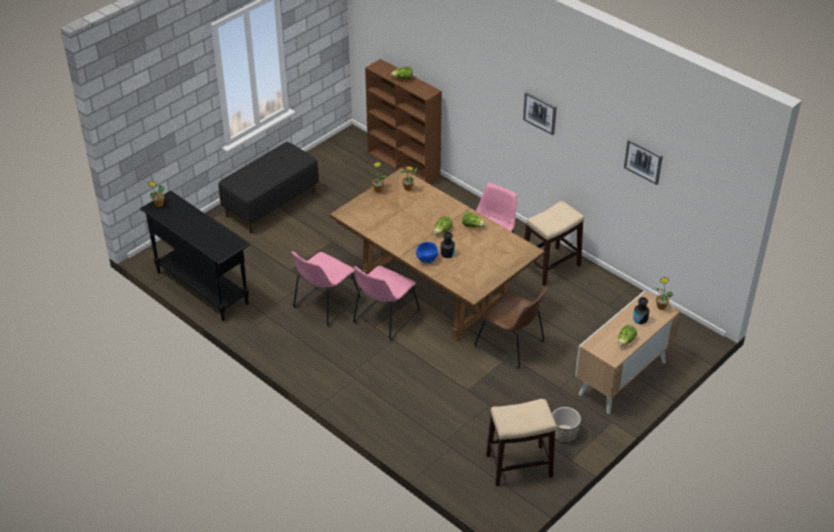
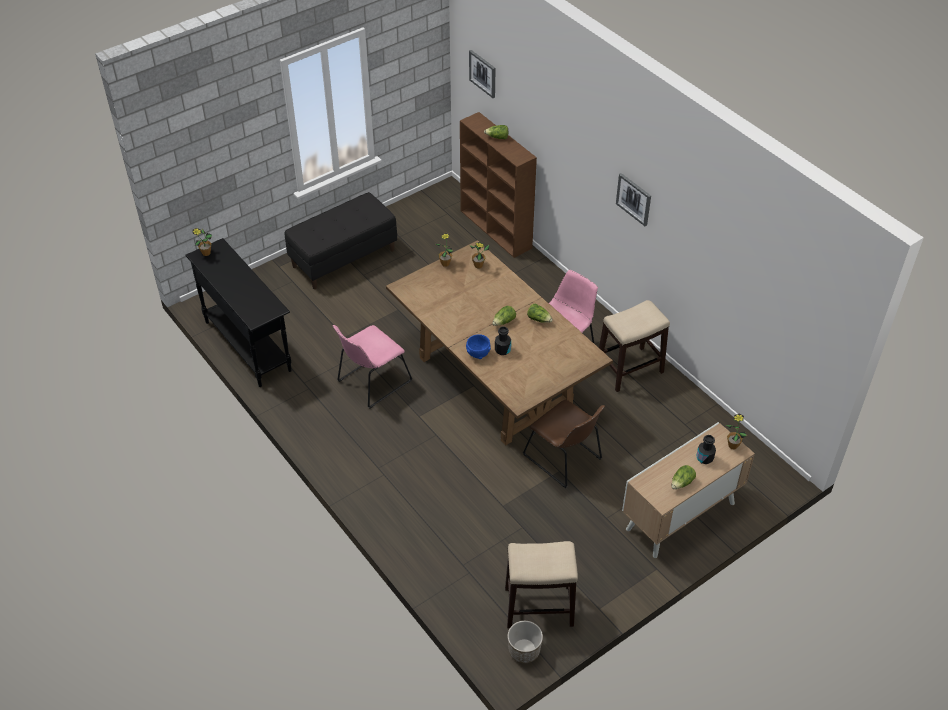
camera: 10 degrees right, 5 degrees up
pink chair [353,266,420,341] -> none
planter [552,407,581,442] -> planter moved to [508,621,543,663]
picture [624,139,663,185] -> picture moved to [469,50,495,98]

